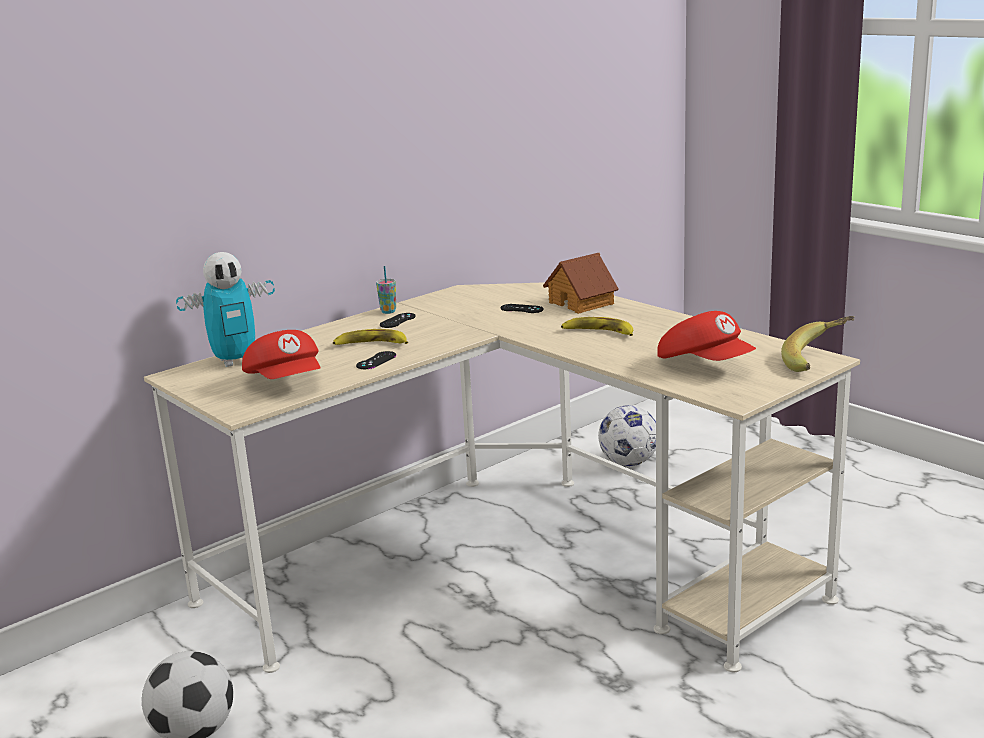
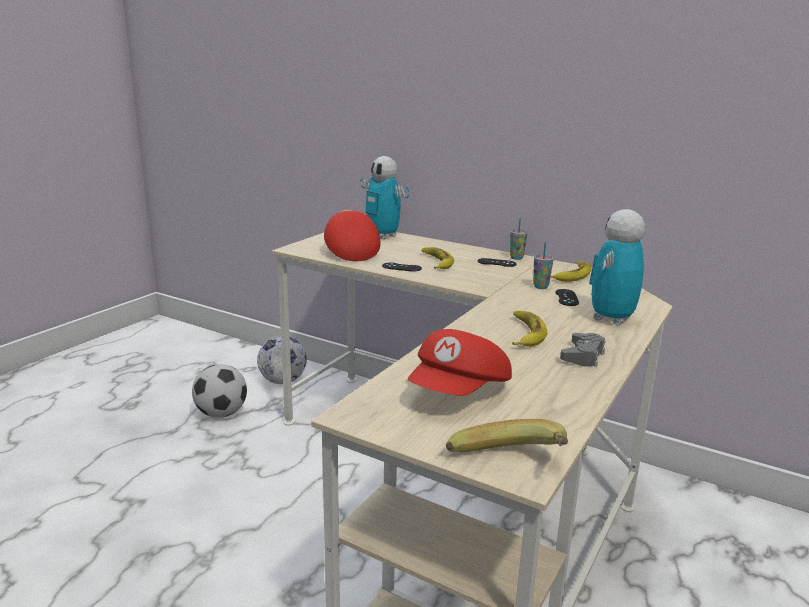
camera: 70 degrees right, 0 degrees up
red cap [242,330,321,379] -> red cap turned 120 degrees clockwise [324,209,381,261]
toy house [543,253,619,314] -> toy robot [589,209,645,325]
football [598,405,656,466] -> football moved to [257,336,307,384]
none -> cup [533,242,554,289]
none -> banana [551,261,592,282]
none -> grey game controller [560,333,605,367]

